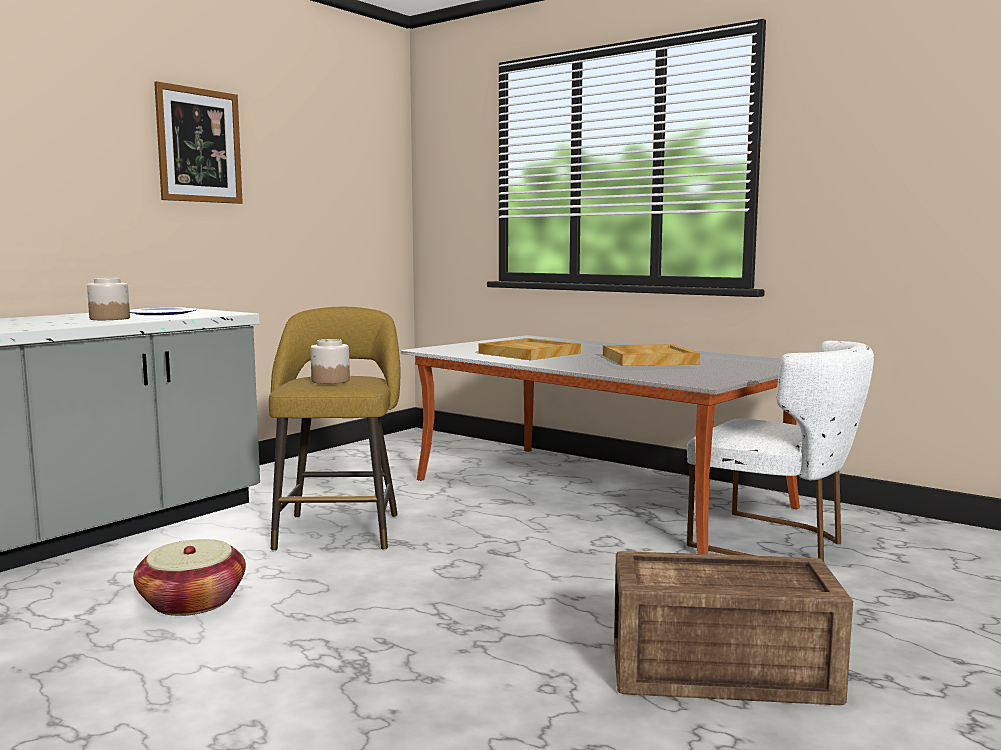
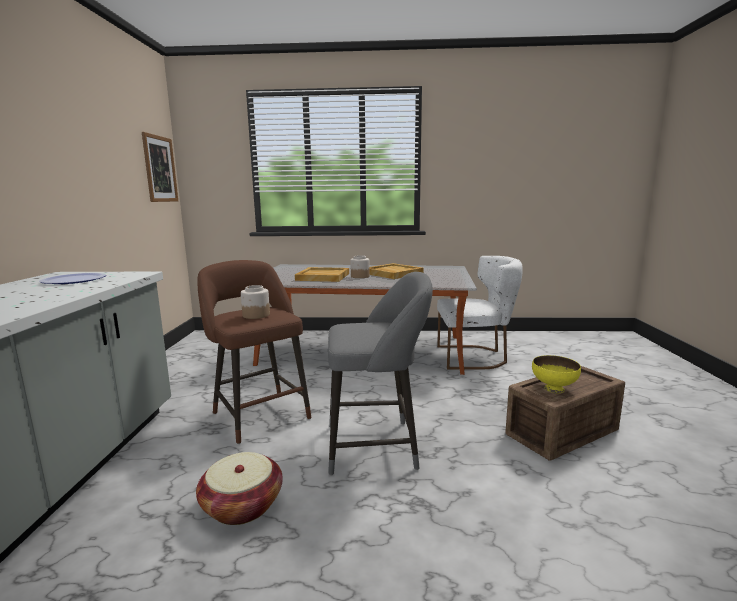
camera: 35 degrees left, 5 degrees up
jar [87,278,130,320] -> jar moved to [350,255,370,278]
picture [154,81,243,204] -> picture moved to [142,132,178,202]
yellow stool [269,307,400,551] -> brown stool [197,260,311,444]
none -> grey stool [328,272,433,475]
none -> yellow bowl [532,355,581,393]

